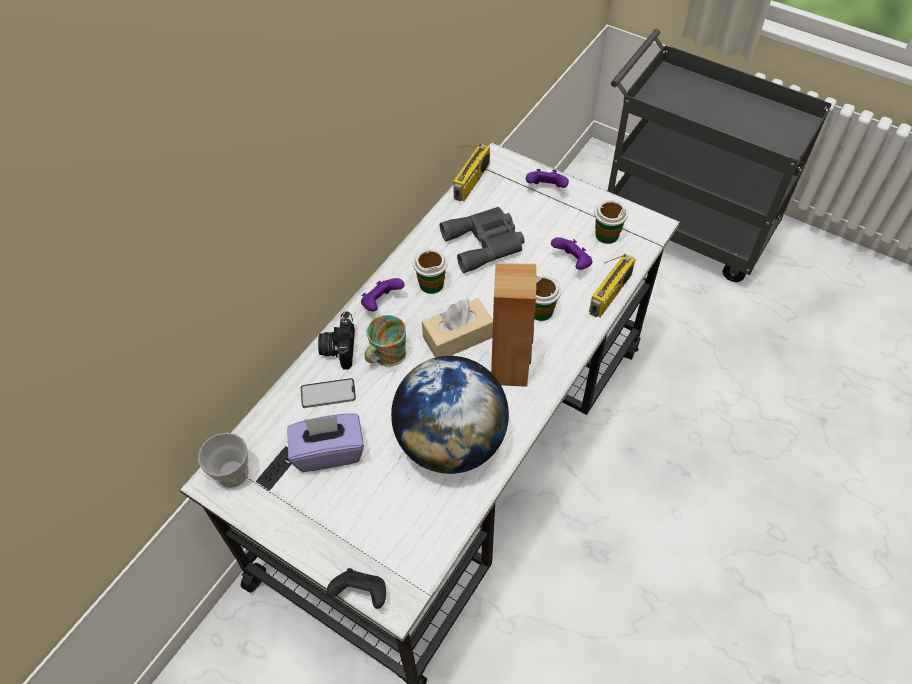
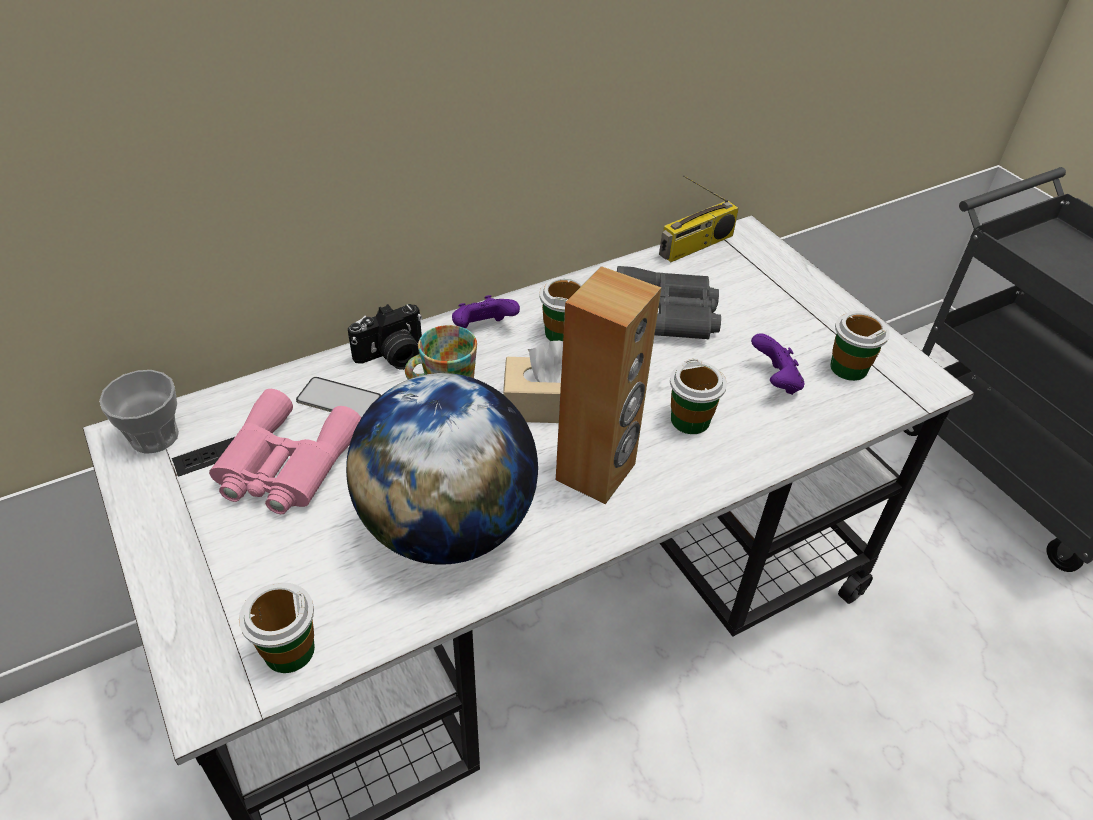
camera: 25 degrees right, 10 degrees down
purple tissue box [287,414,364,472] -> pink binoculars [209,389,361,514]
camera [318,312,355,370] -> camera turned 150 degrees counterclockwise [348,304,422,370]
black game controller [327,568,386,609] -> none
purple game controller [526,169,569,188] -> none
radio [589,253,635,317] -> none
none -> cup [239,582,315,673]

